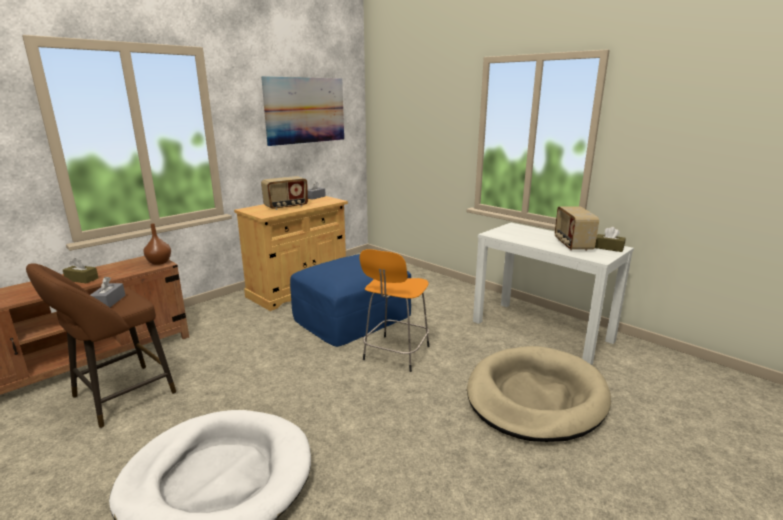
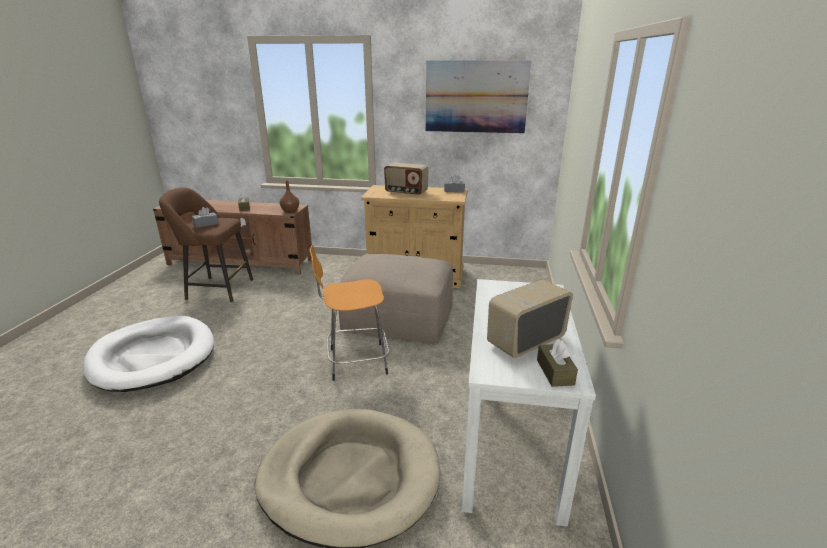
camera: 55 degrees right, 5 degrees up
blue ottoman [290,254,411,347] -> beige ottoman [339,254,453,342]

